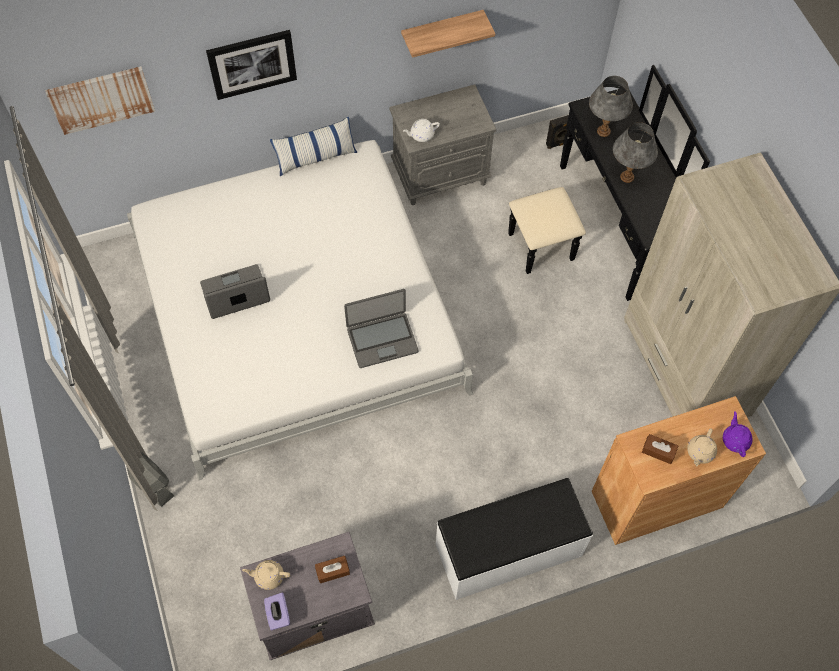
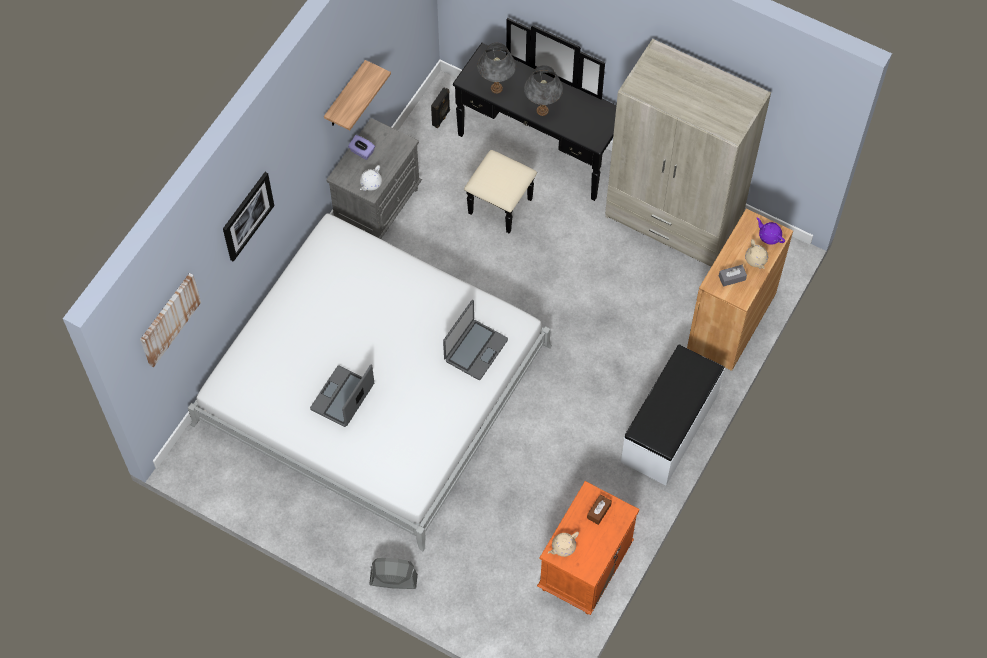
camera: 40 degrees left, 0 degrees up
grey nightstand [240,532,375,660] -> orange nightstand [537,481,639,615]
purple tissue box [264,593,290,630] -> purple tissue box moved to [348,135,375,160]
pillow [270,117,357,176] -> none
brown tissue box [642,434,678,464] -> grey tissue box [719,265,747,287]

